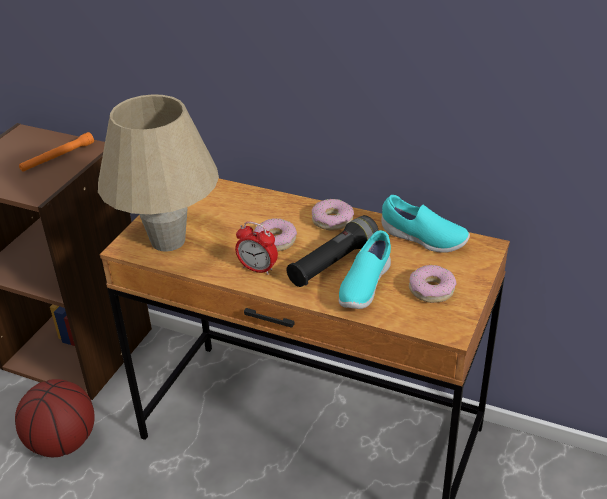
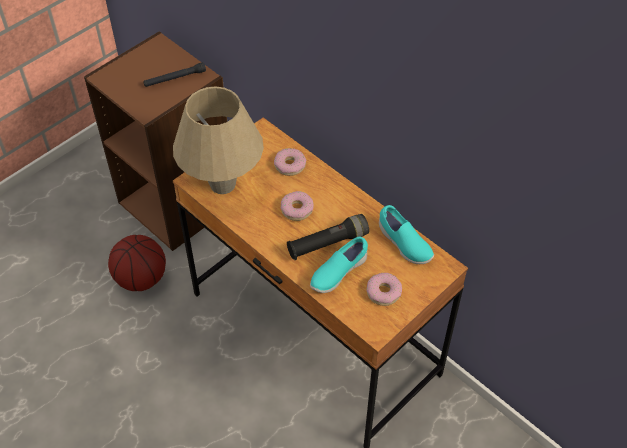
camera: 20 degrees right, 15 degrees up
orange flashlight [19,132,94,172] -> black flashlight [143,62,206,87]
alarm clock [235,221,278,275] -> none
donut [312,199,354,230] -> donut moved to [274,148,306,176]

